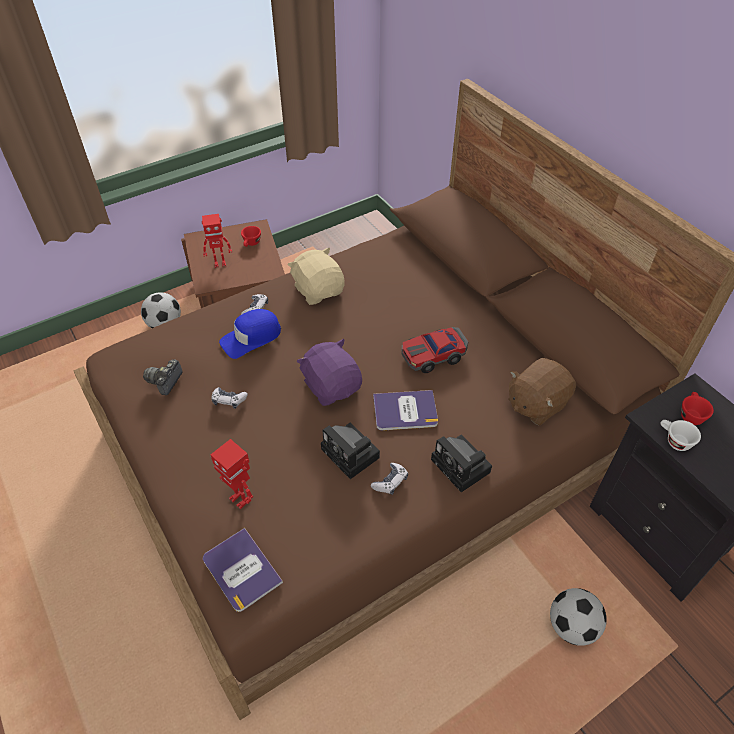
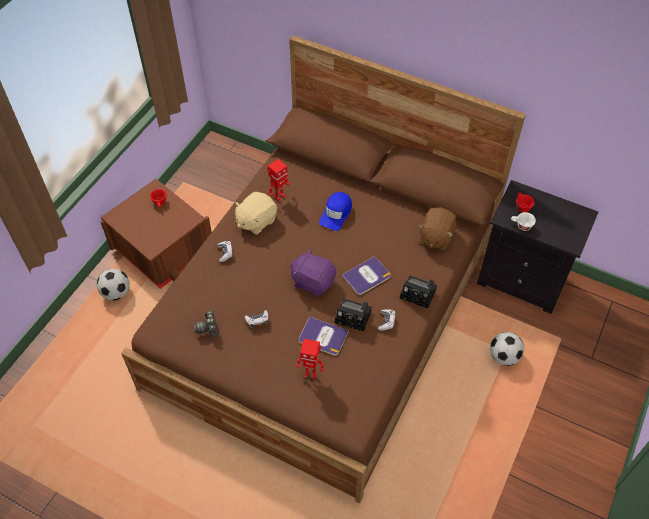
camera: 30 degrees left, 5 degrees up
toy robot [202,214,232,268] -> toy robot moved to [268,159,290,201]
book [203,528,283,612] -> book moved to [299,317,349,356]
blue cap [219,309,281,359] -> blue cap moved to [319,192,352,231]
beige plush toy [287,248,345,305] -> beige plush toy turned 75 degrees counterclockwise [234,192,277,235]
toy car [401,327,468,373] -> none

